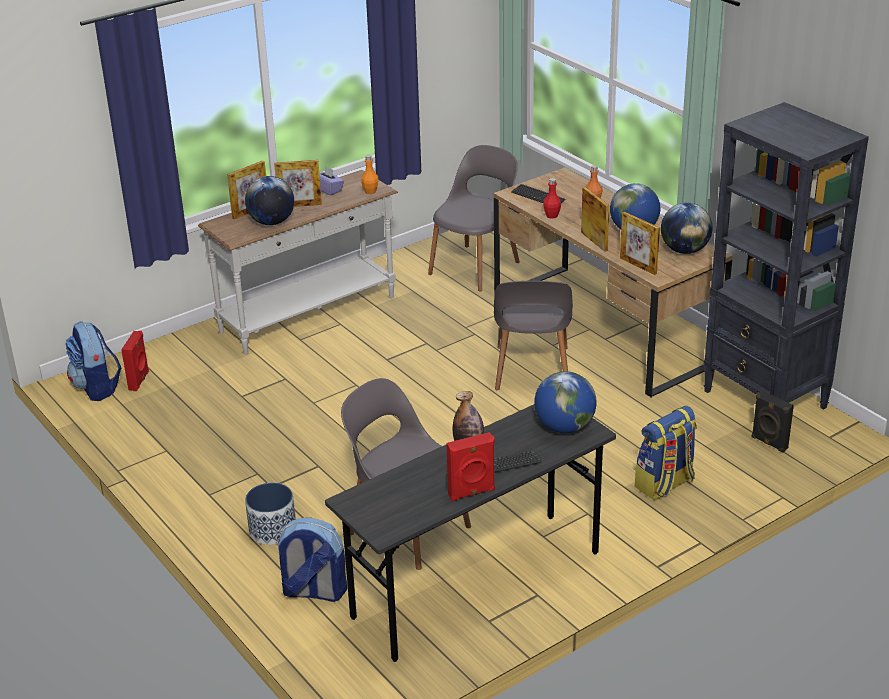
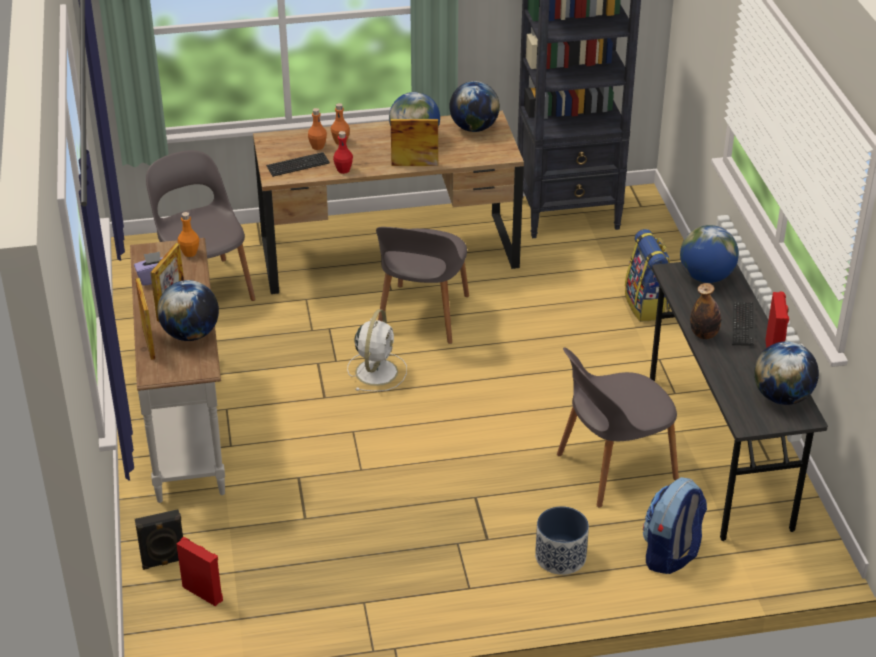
camera: 65 degrees left, 5 degrees up
backpack [65,321,121,401] -> none
grey chair [494,281,573,390] -> grey chair turned 75 degrees clockwise [376,227,469,344]
picture frame [620,212,660,275] -> none
black speaker [752,391,794,453] -> black speaker moved to [135,509,183,570]
none -> orange bottle [308,108,327,150]
none -> white fan [347,309,407,392]
none -> globe [754,341,819,405]

